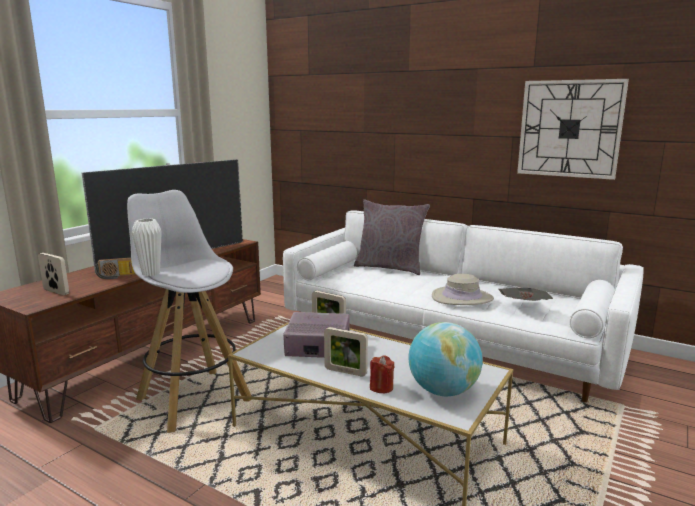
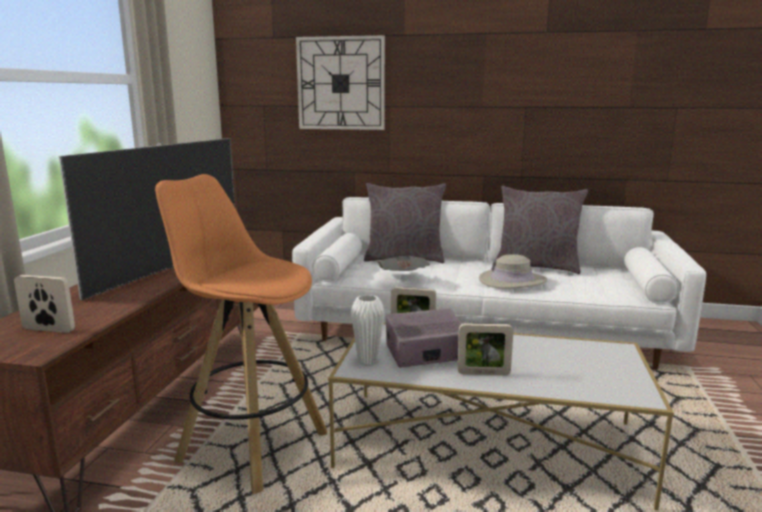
camera: 20 degrees left, 0 degrees up
radio [95,257,136,279] -> none
white stool [127,190,252,433] -> orange stool [155,174,327,495]
white vase [132,218,162,276] -> white vase moved to [351,295,385,364]
red candle [370,355,394,393] -> none
globe [408,322,483,396] -> none
newspaper [498,288,553,301] -> newspaper moved to [376,256,430,271]
wall clock [517,79,629,180] -> wall clock moved to [296,35,385,130]
none -> grey pillow [495,186,588,274]

